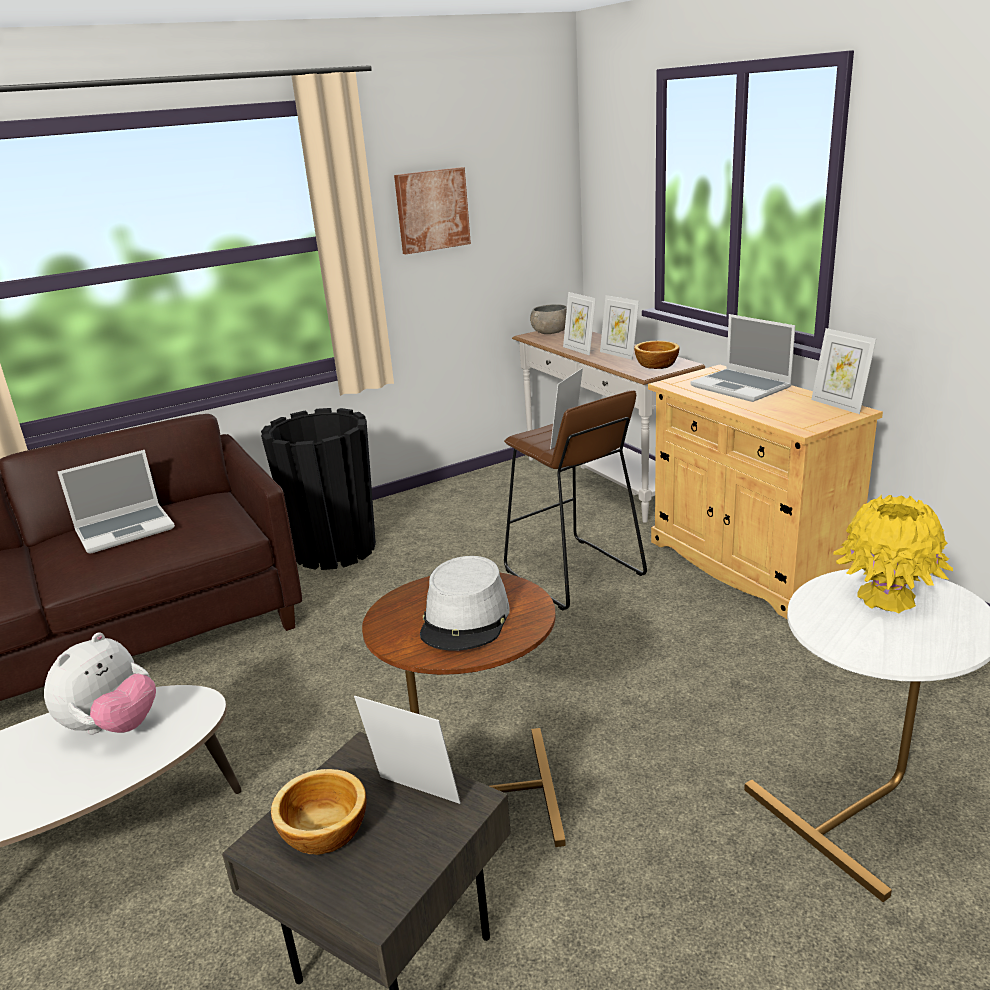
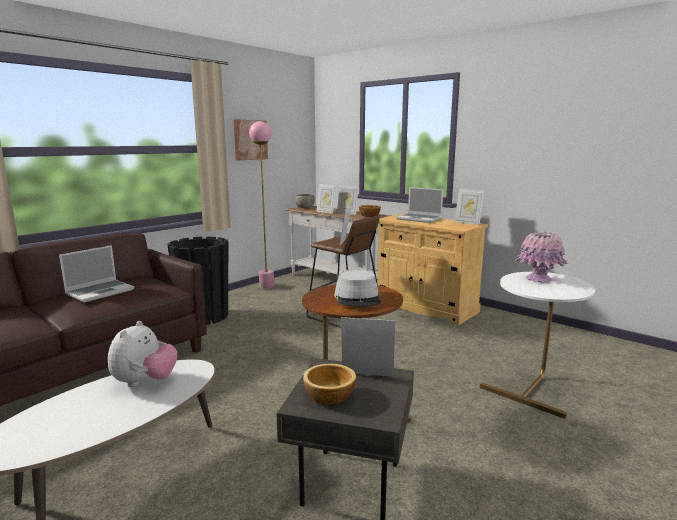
camera: 20 degrees left, 10 degrees down
yellow vase [833,495,953,613] -> pink vase [515,231,568,283]
none -> pink floor lamp [249,121,274,289]

